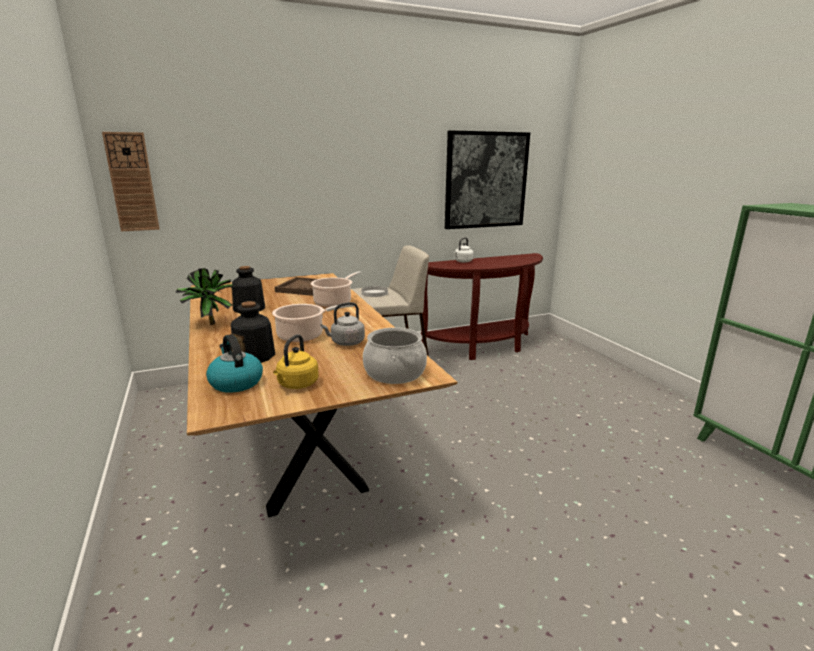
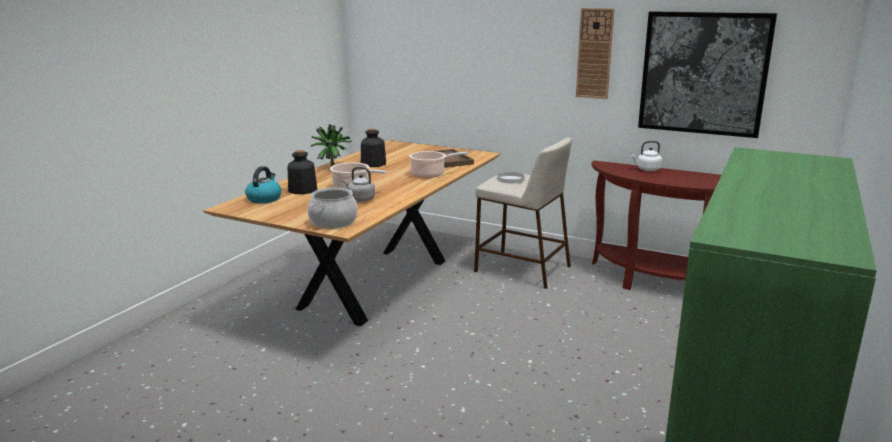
camera: 50 degrees right, 0 degrees up
wall clock [102,132,159,231] -> wall clock moved to [576,8,614,99]
yellow kettle [273,334,319,389] -> none

